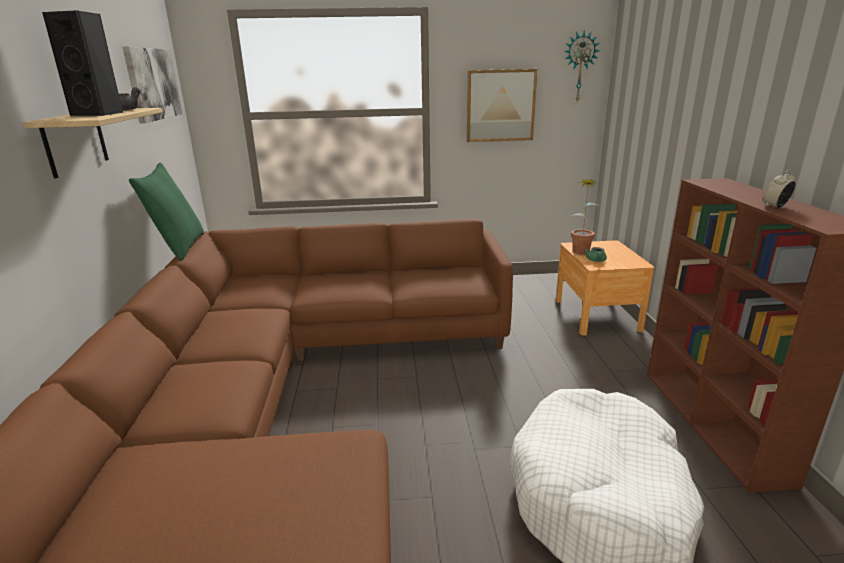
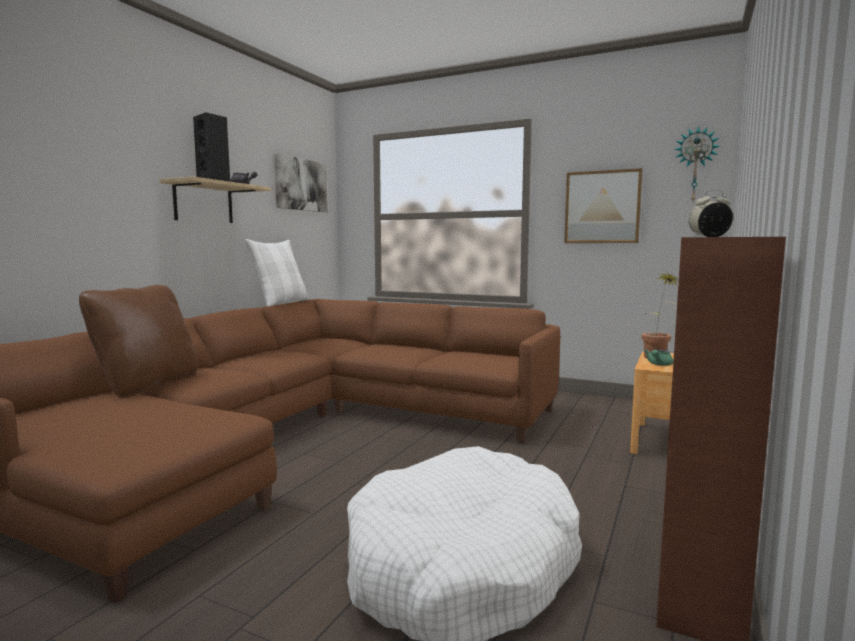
camera: 30 degrees right, 15 degrees down
green pillow [129,163,204,260] -> white pillow [245,239,309,307]
none -> brown pillow [79,285,198,398]

